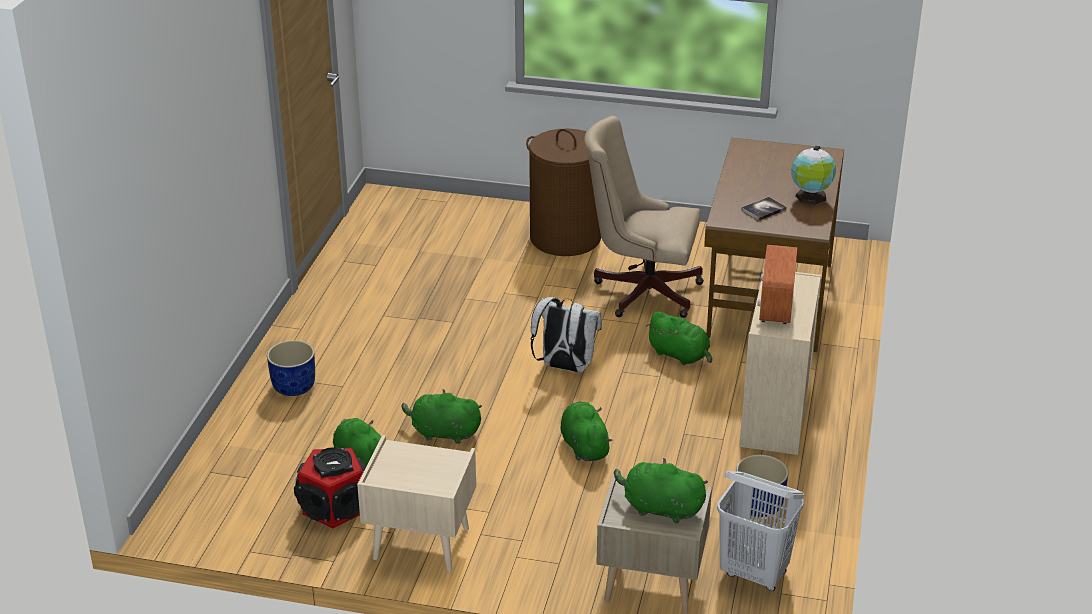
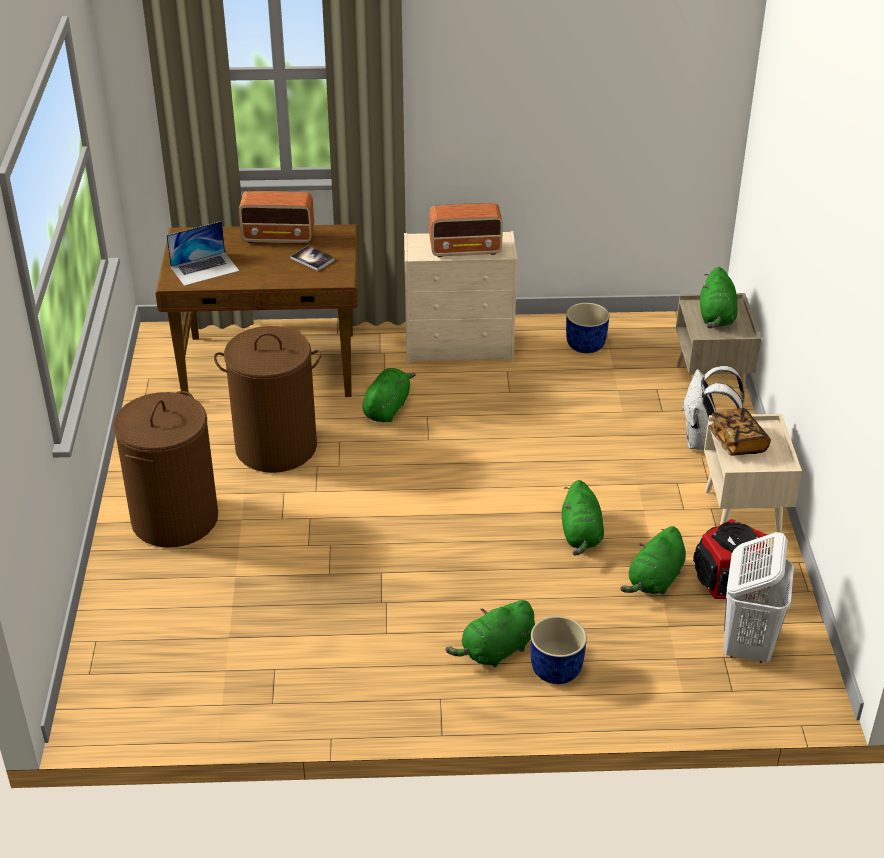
camera: 105 degrees left, 5 degrees up
white backpack [531,297,602,372] -> white backpack moved to [682,366,744,450]
green plush toy [561,401,612,461] -> green plush toy moved to [445,600,535,667]
beige office chair [584,116,704,318] -> brown laundry basket [214,326,322,473]
white laundry basket [717,471,804,591] -> white laundry basket moved to [723,532,794,663]
globe [791,146,836,205] -> radio [239,191,314,244]
none -> laptop [166,221,239,286]
none -> book [708,408,771,456]

